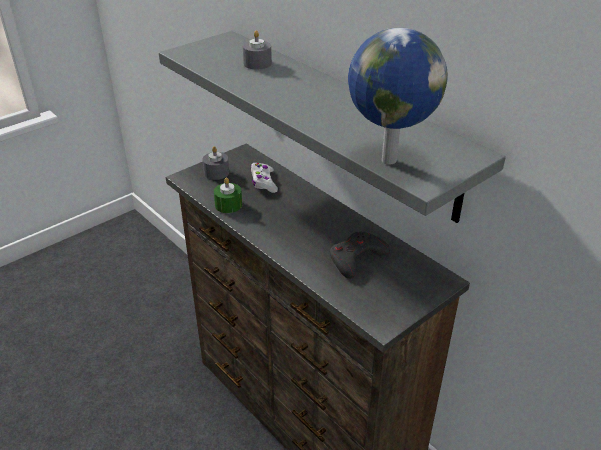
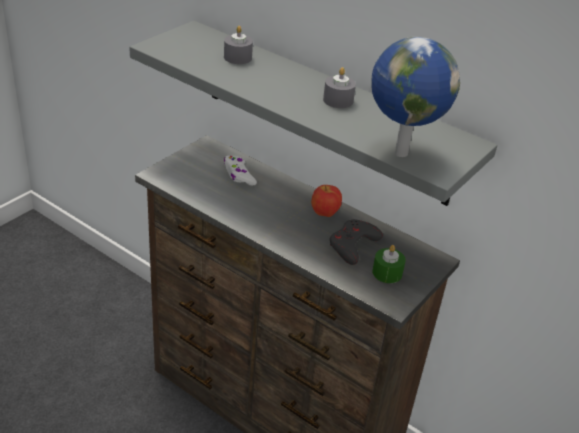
camera: 15 degrees left, 0 degrees up
grey candle [203,146,229,180] -> grey candle moved to [323,67,356,108]
green candle [214,178,242,213] -> green candle moved to [372,245,406,283]
none -> apple [311,185,342,217]

